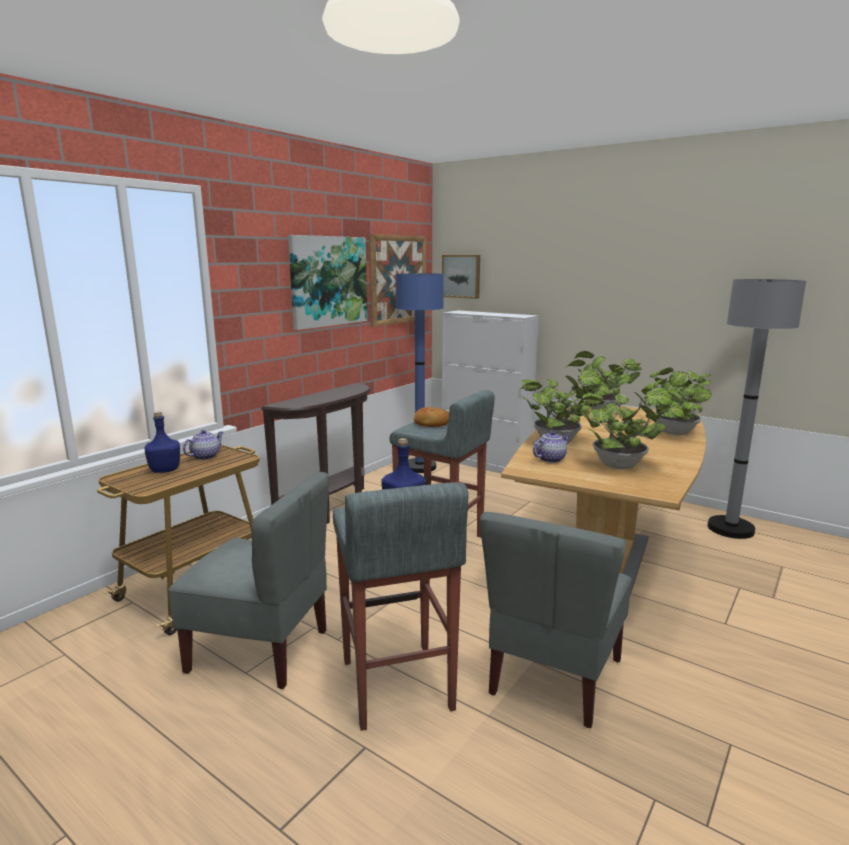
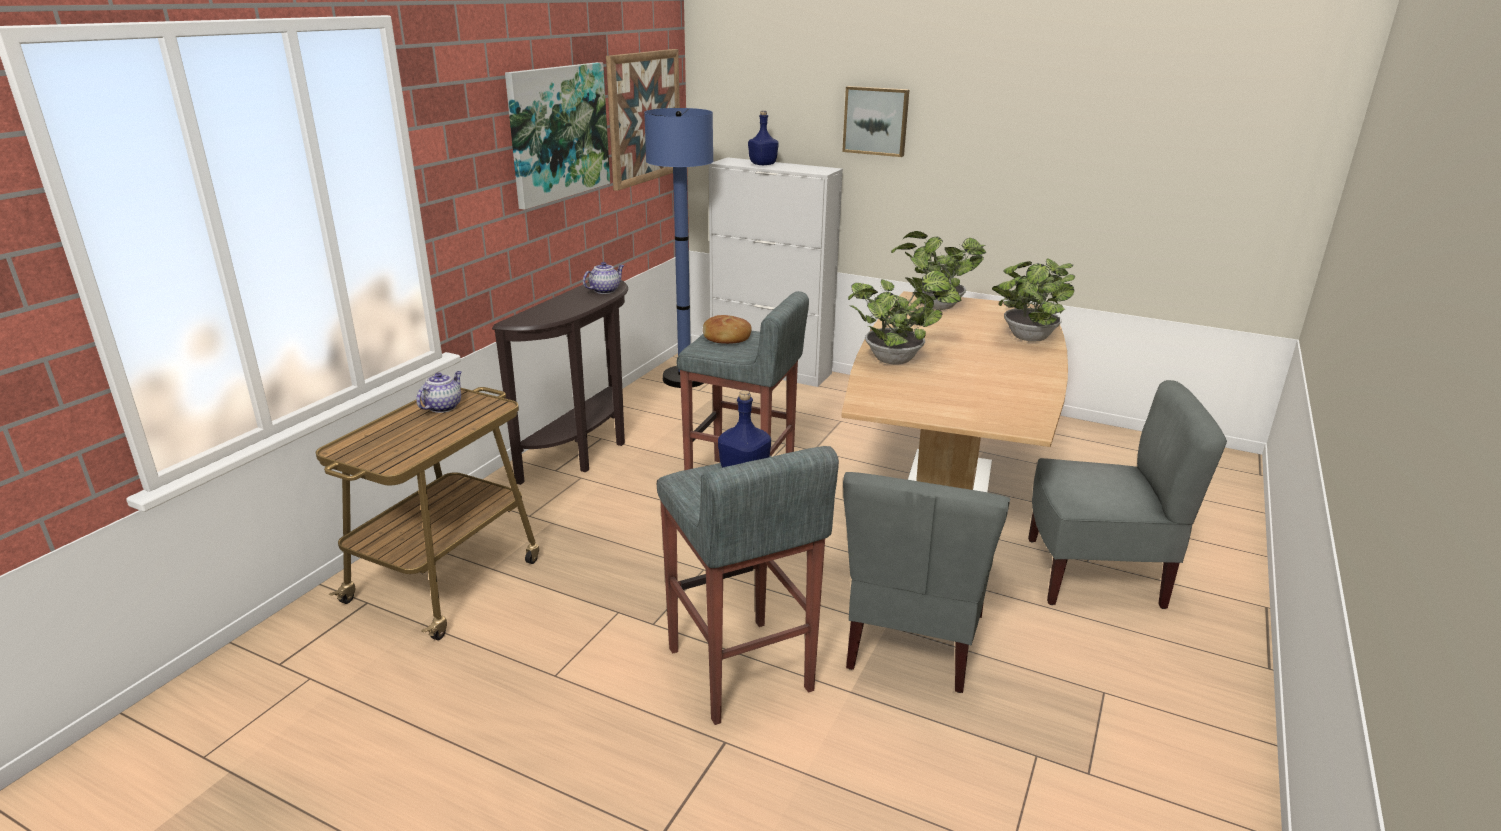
camera: 10 degrees left, 10 degrees up
blue bottle [145,412,180,473] -> blue bottle moved to [748,110,779,165]
grey chair [169,472,329,689] -> grey chair moved to [1028,380,1227,609]
picture [442,255,480,299] -> picture moved to [842,86,909,157]
teapot [533,431,570,463] -> teapot moved to [583,262,624,294]
potted plant [578,388,684,469] -> none
grey floor lamp [707,279,806,539] -> none

